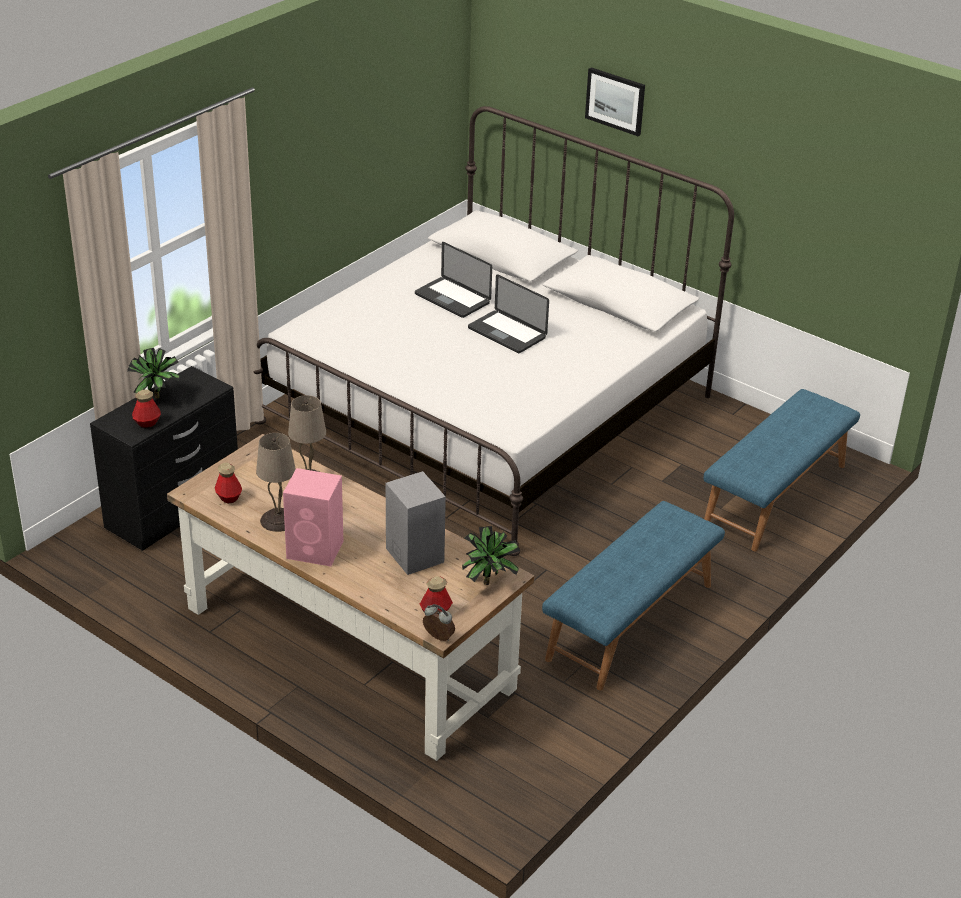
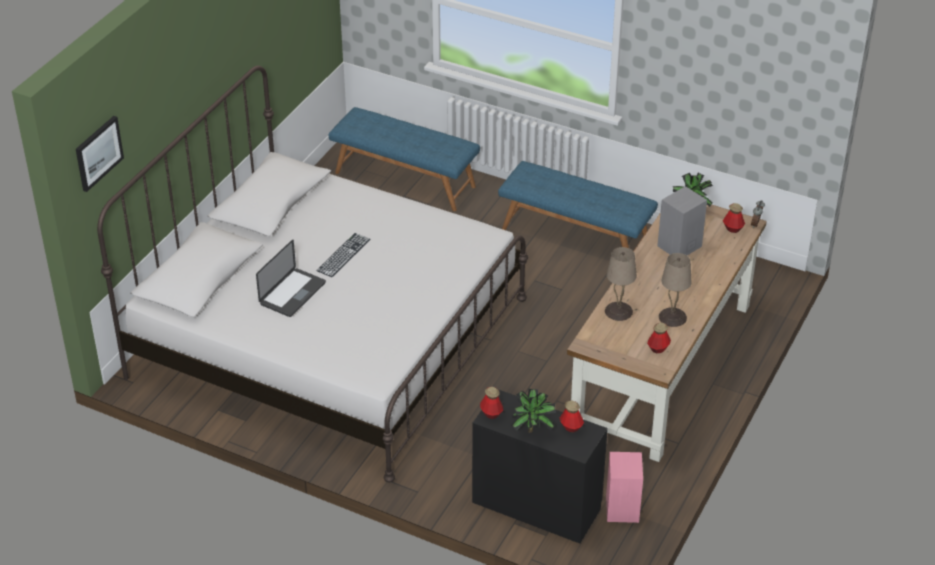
camera: 100 degrees left, 5 degrees up
pink speaker [283,468,343,567] -> pink speaker moved to [606,452,643,523]
laptop [468,274,549,353] -> keyboard [316,233,370,277]
picture [585,67,645,136] -> picture moved to [76,116,124,192]
none -> bottle [480,387,503,419]

